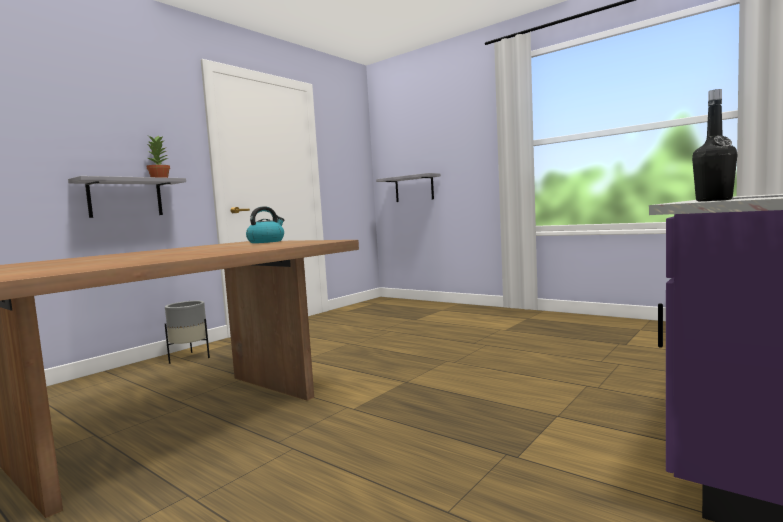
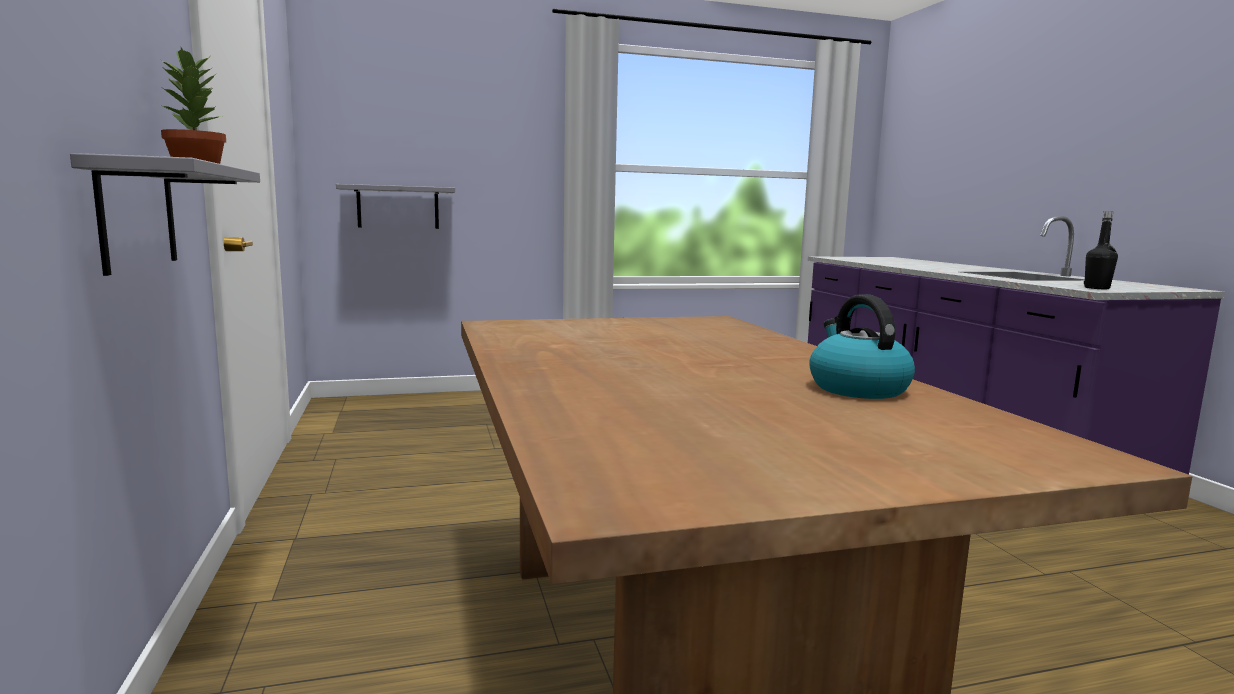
camera: 55 degrees left, 5 degrees up
grey planter [165,301,210,364] -> none
kettle [246,206,284,243] -> kettle moved to [809,295,915,399]

